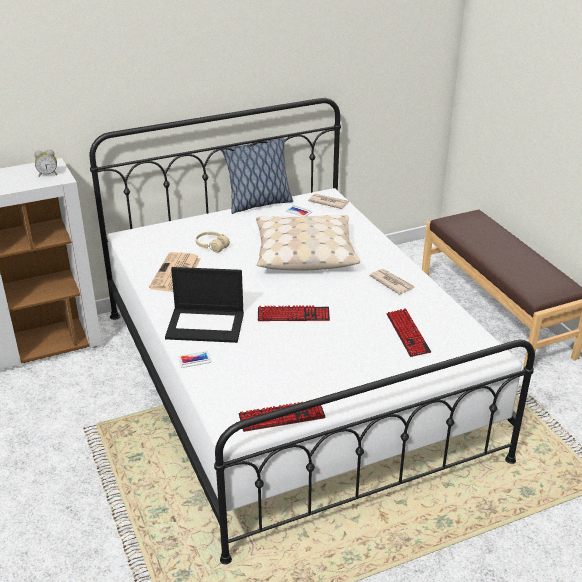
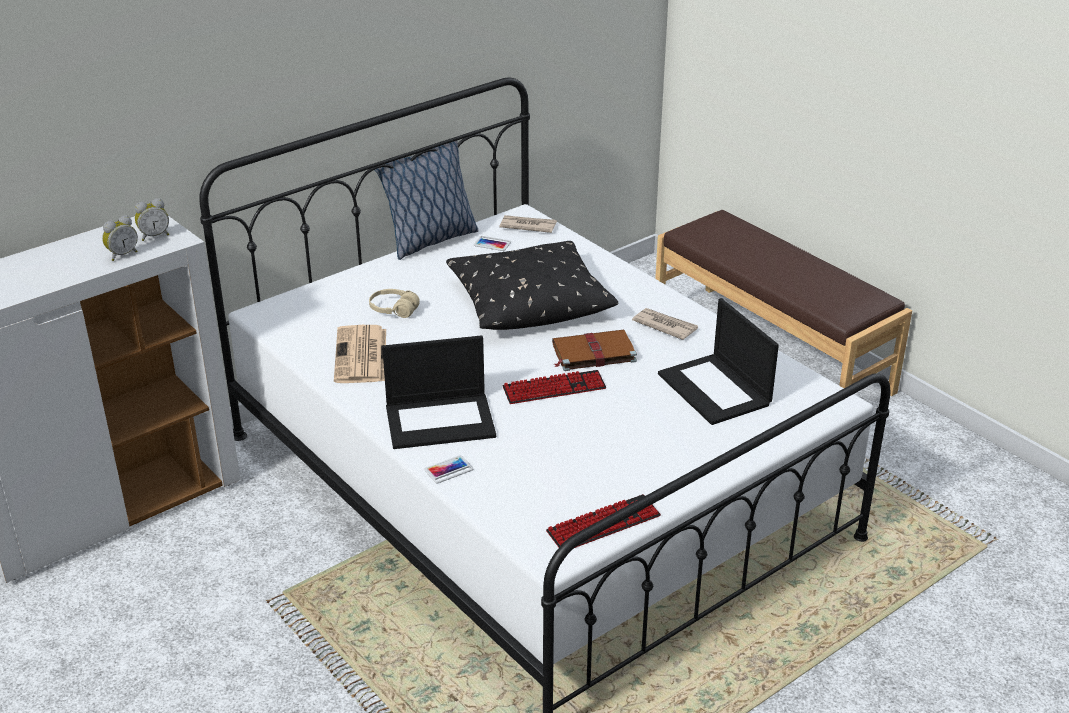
camera: 15 degrees left, 0 degrees up
beige pillow [256,215,360,270] -> black pillow [446,241,619,330]
keyboard [387,308,431,357] -> laptop [658,298,779,425]
none -> alarm clock [102,215,138,261]
none -> brown book [552,330,637,371]

